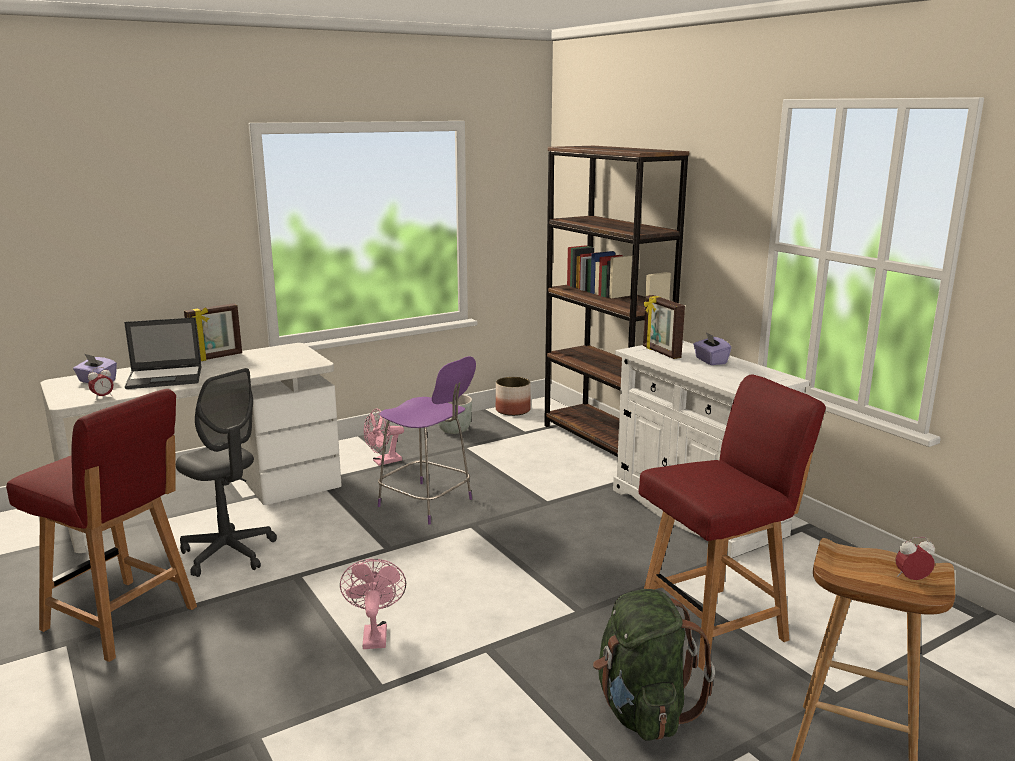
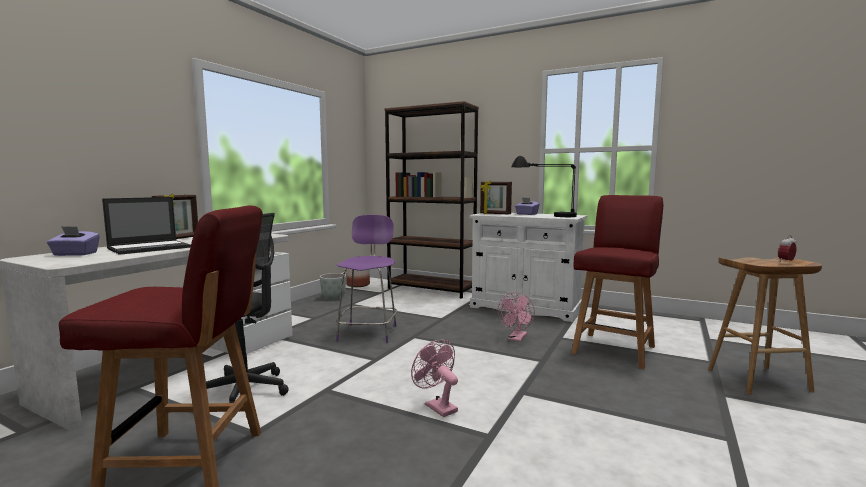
camera: 30 degrees left, 10 degrees down
alarm clock [88,367,113,400] -> none
pink fan [364,409,404,466] -> pink fan moved to [498,292,535,342]
purple chair [378,356,476,525] -> purple chair turned 90 degrees counterclockwise [336,215,397,343]
green backpack [593,589,715,741] -> none
none -> black table lamp [511,156,577,217]

